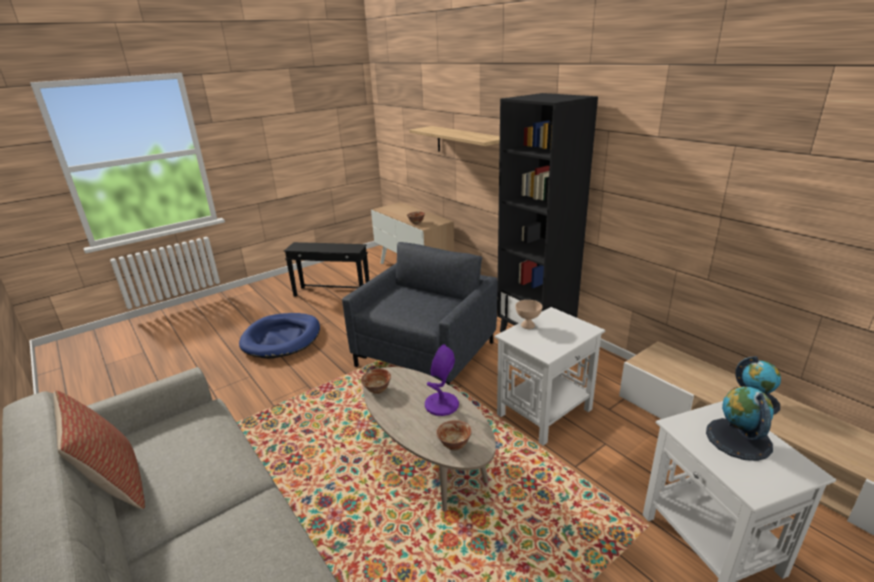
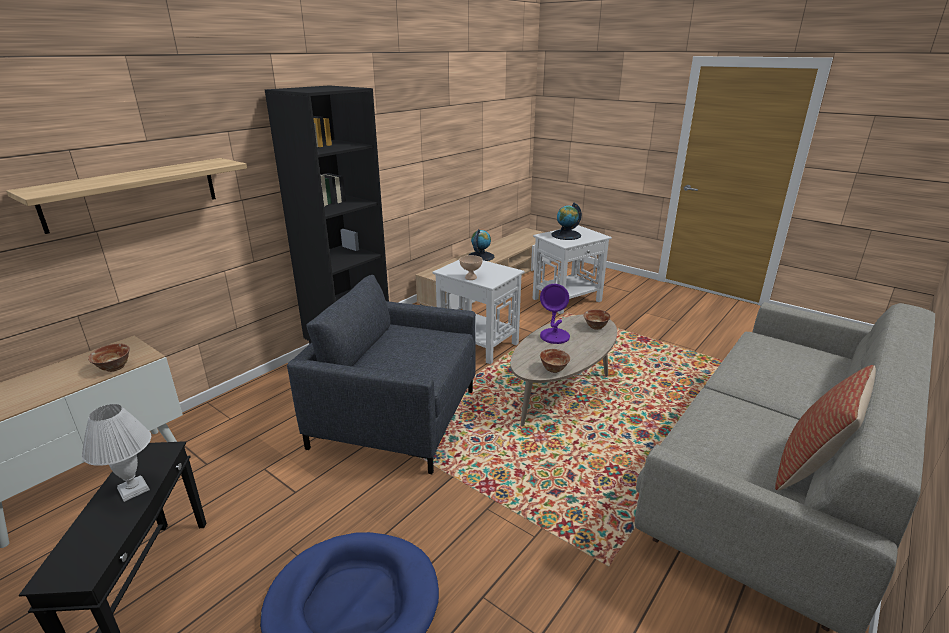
camera: 105 degrees left, 0 degrees up
none -> white table lamp [82,404,151,502]

